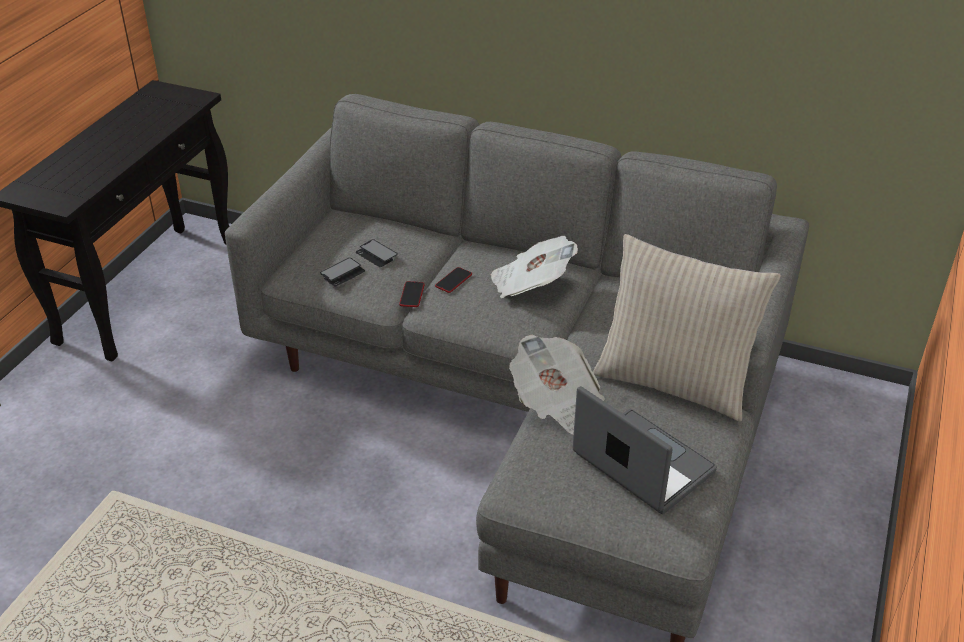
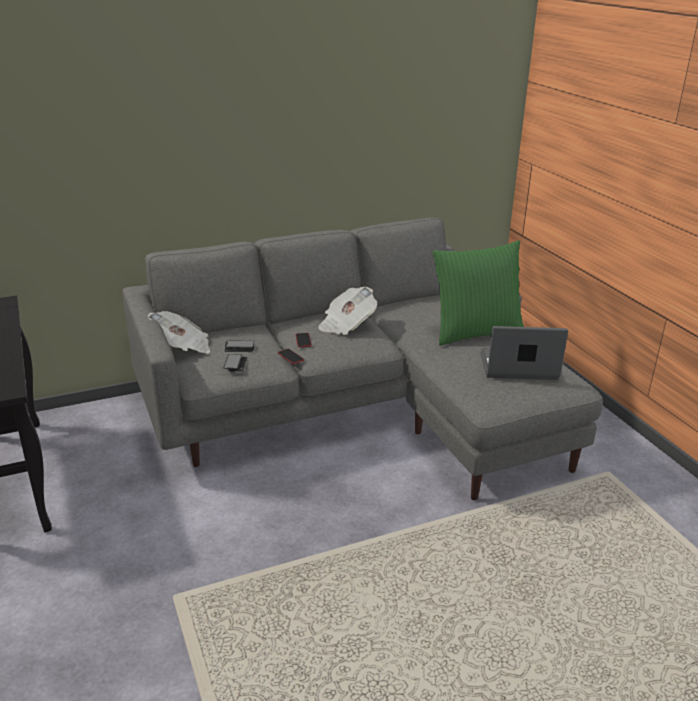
camera: 45 degrees left, 10 degrees down
newspaper [509,335,605,435] -> newspaper moved to [148,311,210,354]
beige pillow [593,234,781,422] -> green pillow [433,240,524,346]

